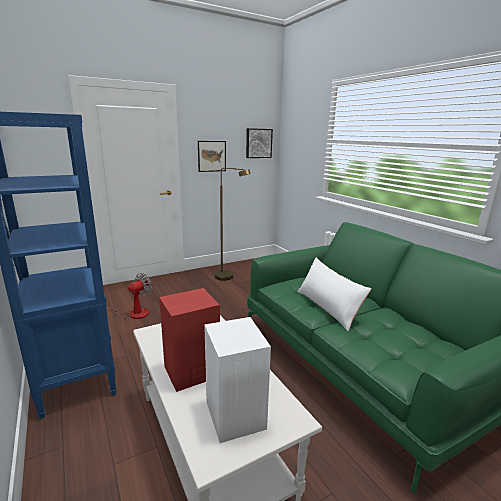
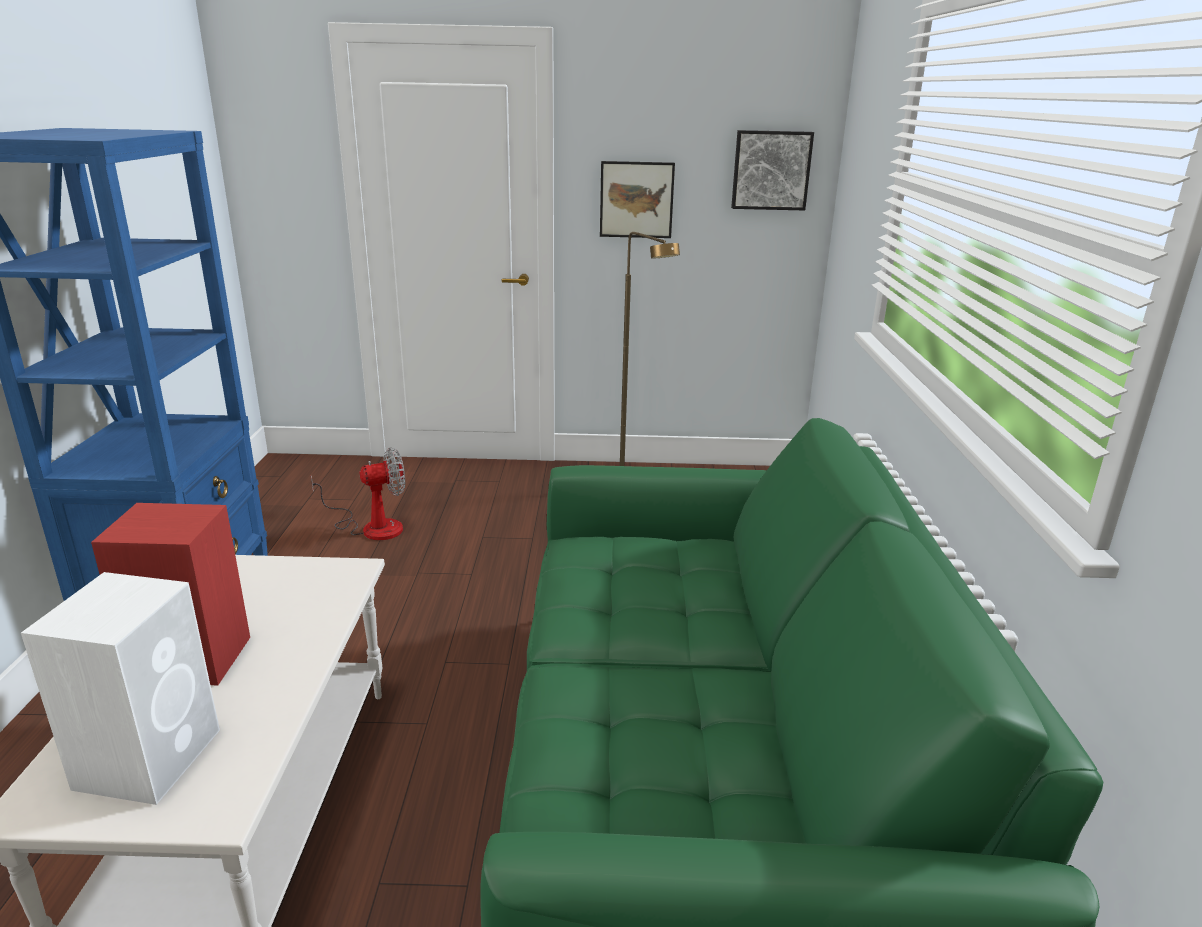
camera: 30 degrees right, 5 degrees up
white pillow [298,258,371,331] -> none

